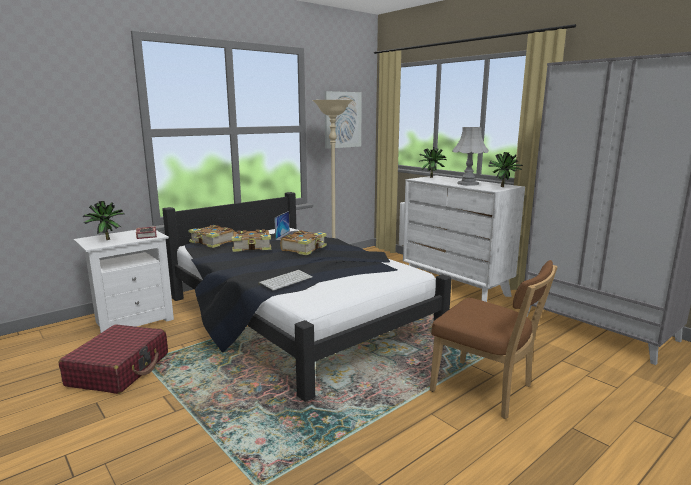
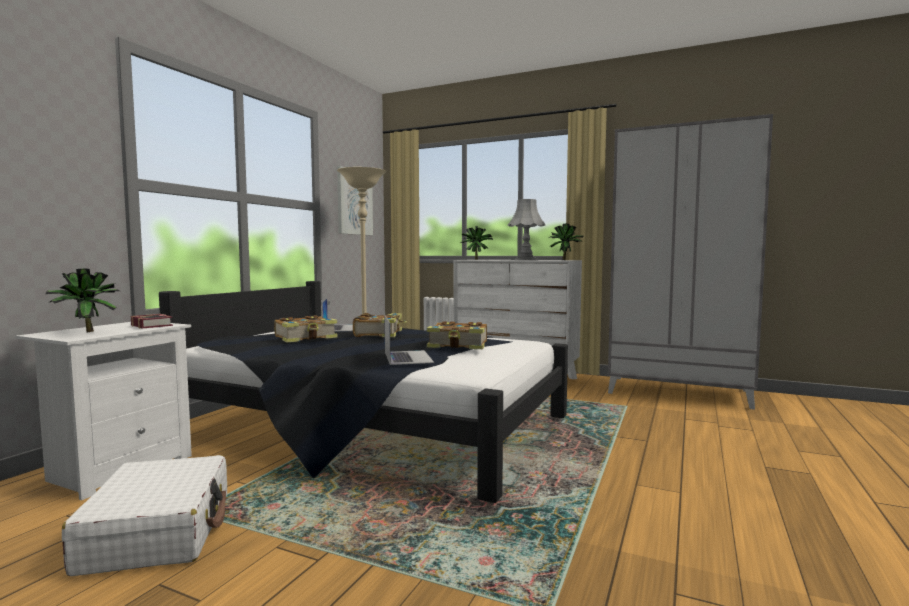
camera: 25 degrees left, 10 degrees down
red suitcase [59,324,168,394] -> white suitcase [62,455,227,576]
book [188,225,235,248] -> book moved to [427,321,487,349]
keyboard [258,270,312,291] -> laptop [385,316,434,365]
brown chair [430,260,557,419] -> none

